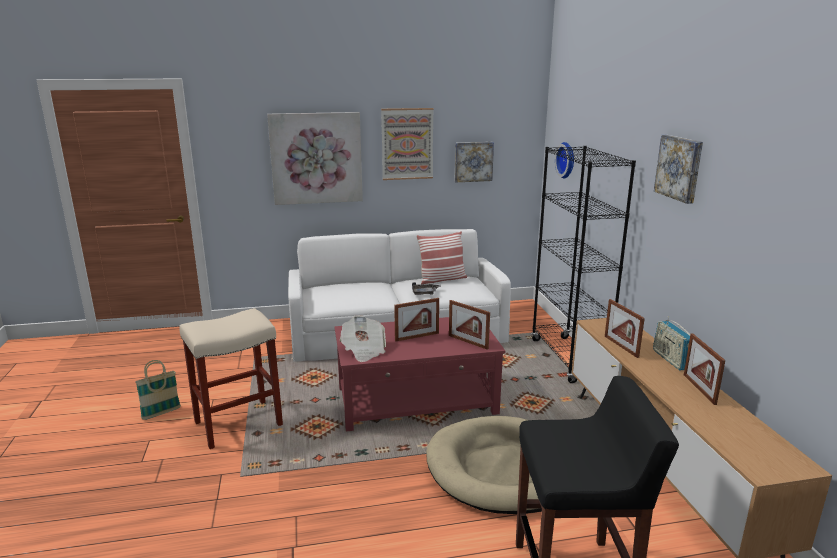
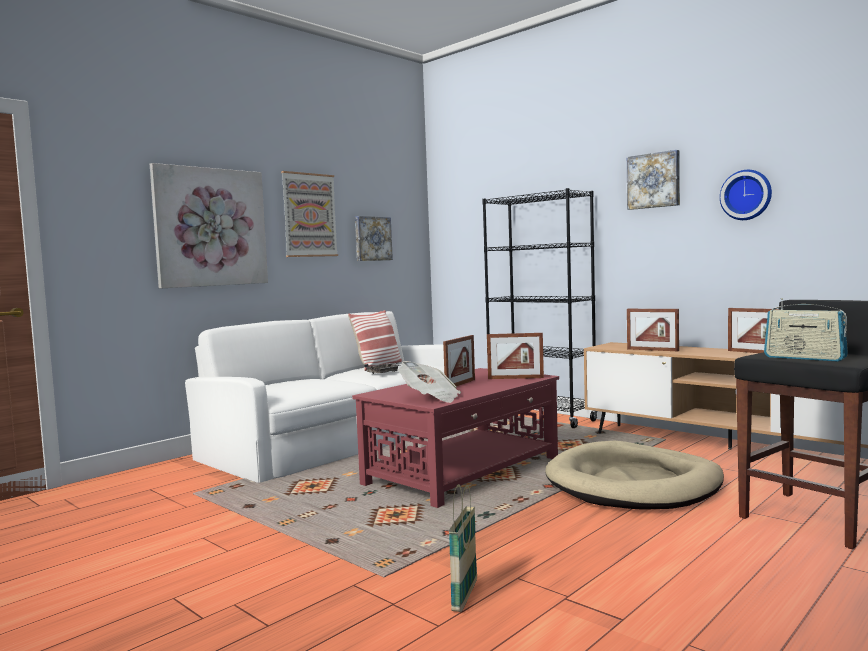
camera: 35 degrees left, 15 degrees down
basket [136,360,181,420] -> basket moved to [449,484,477,612]
beige stool [179,308,283,449] -> none
wall clock [555,142,574,178] -> wall clock moved to [720,170,772,220]
radio [653,316,690,371] -> radio moved to [764,298,848,362]

